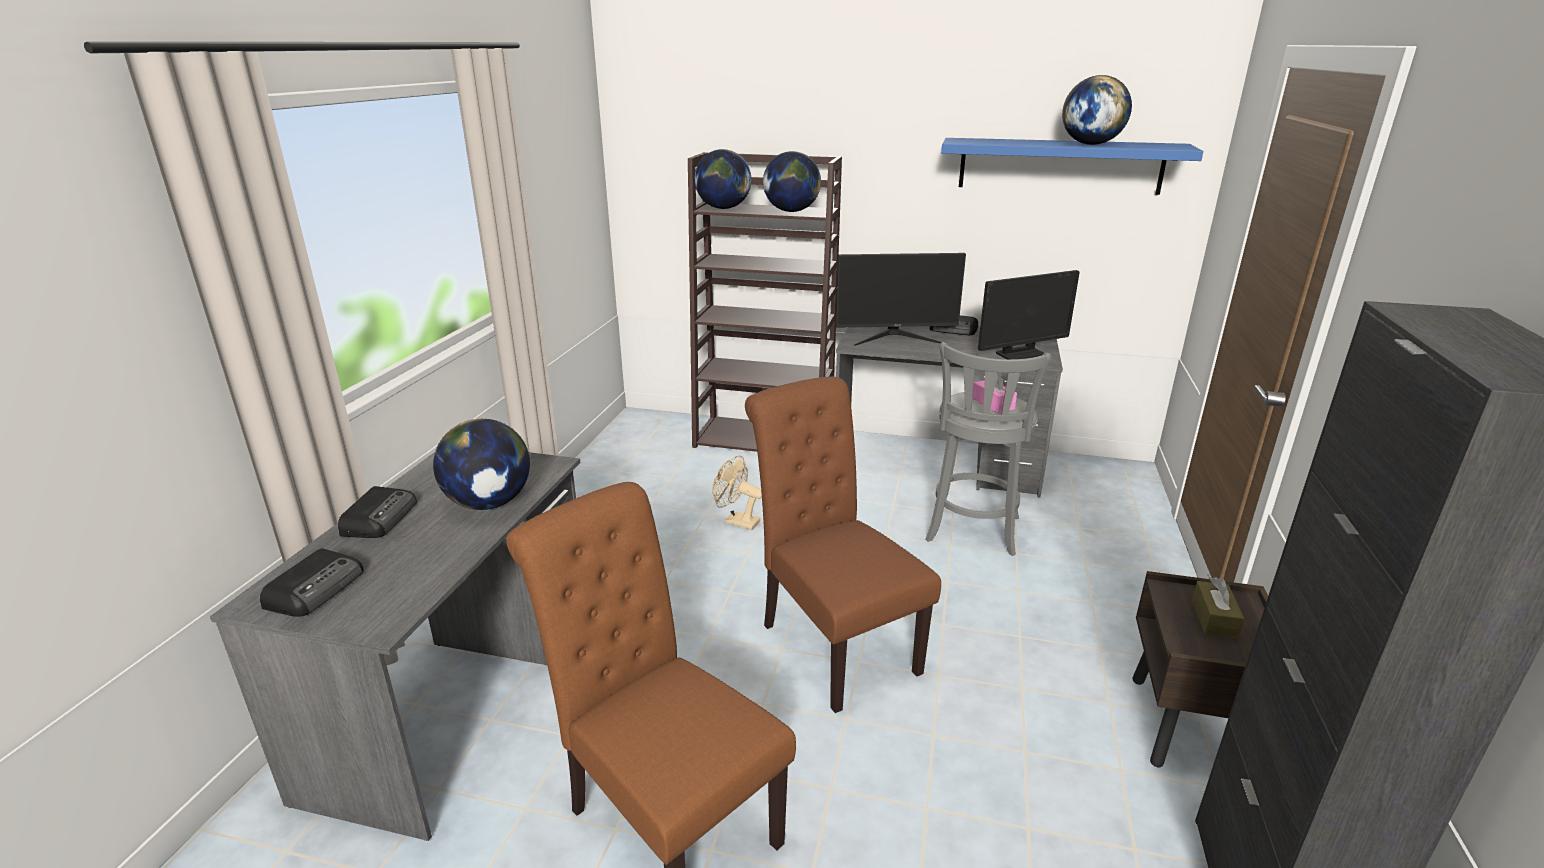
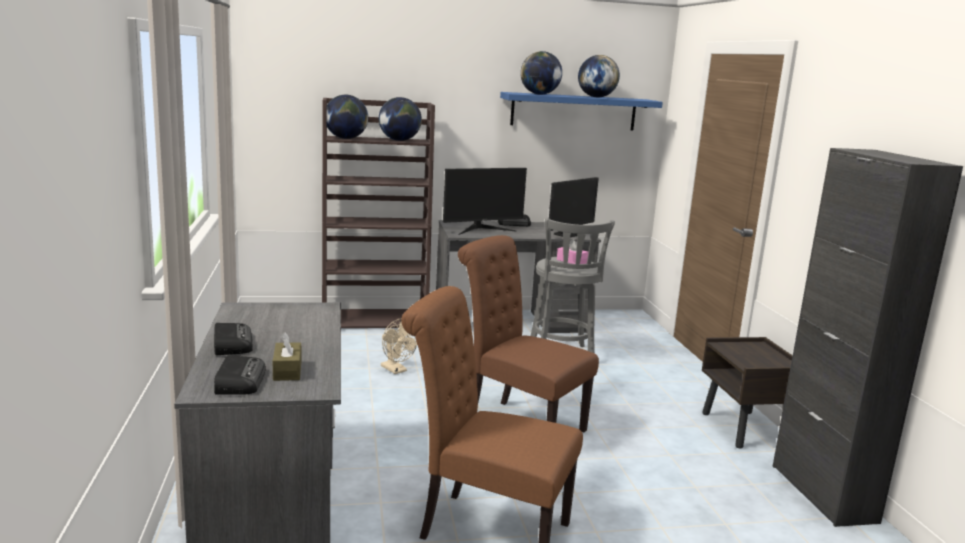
camera: 25 degrees left, 10 degrees down
globe [433,419,530,510] -> globe moved to [520,51,562,95]
beige fan [712,456,762,530] -> beige fan turned 135 degrees counterclockwise [381,319,417,374]
brown tissue box [1192,577,1244,639] -> brown tissue box moved to [273,332,301,381]

